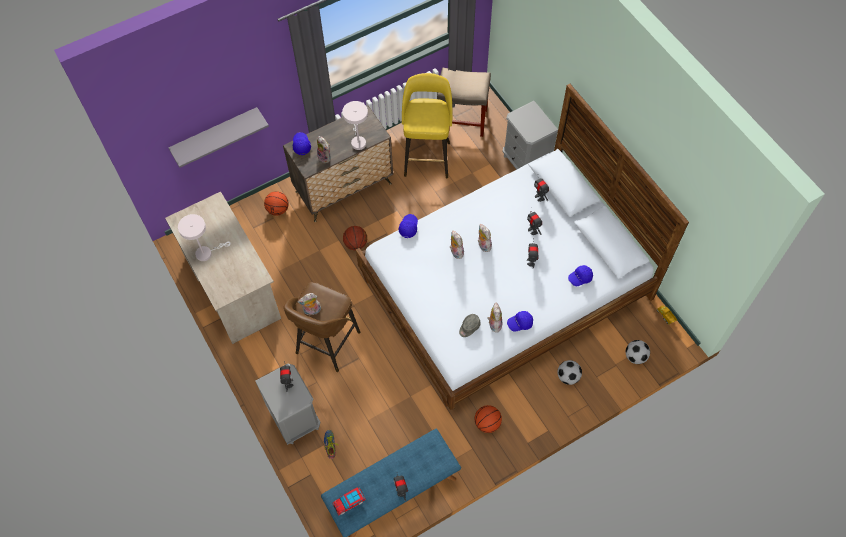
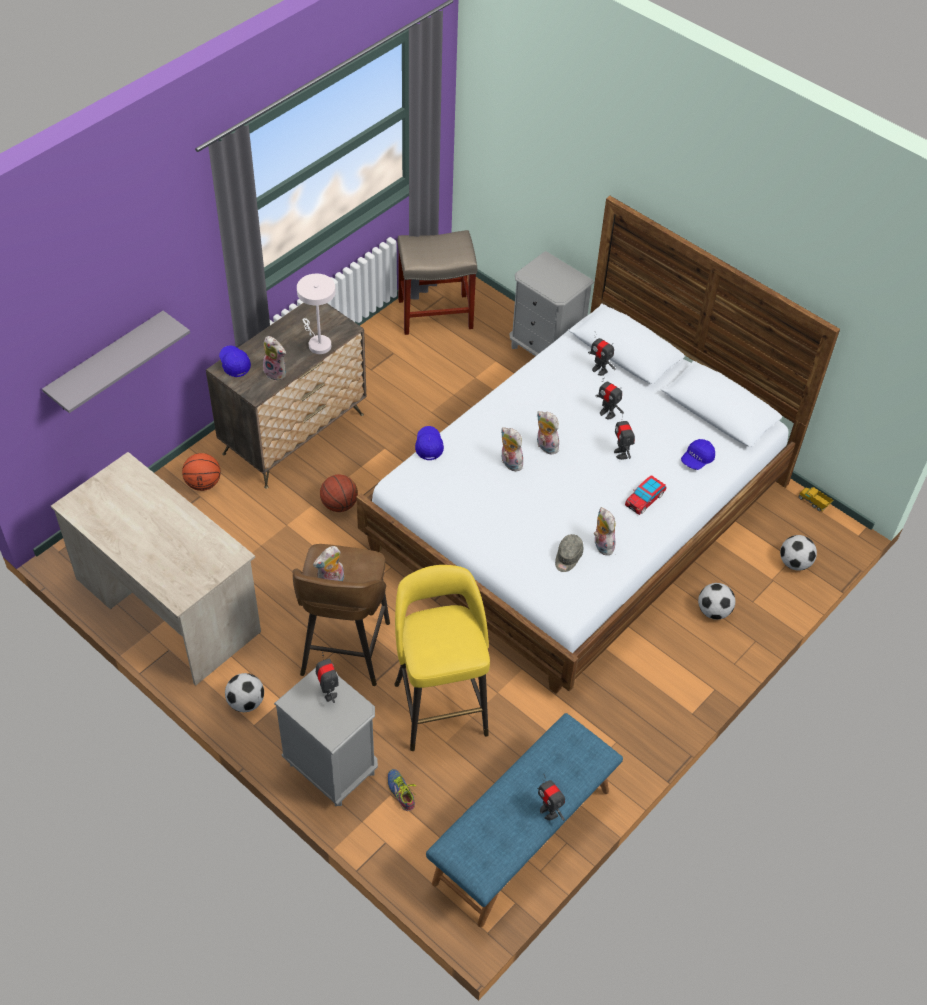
camera: 20 degrees left, 10 degrees down
white table lamp [178,214,231,261] -> none
toy car [332,487,366,516] -> toy car moved to [625,475,666,515]
yellow stool [402,73,453,178] -> yellow stool moved to [394,565,490,751]
basketball [475,405,502,433] -> none
blue cap [507,311,533,332] -> none
none -> football [225,673,264,712]

